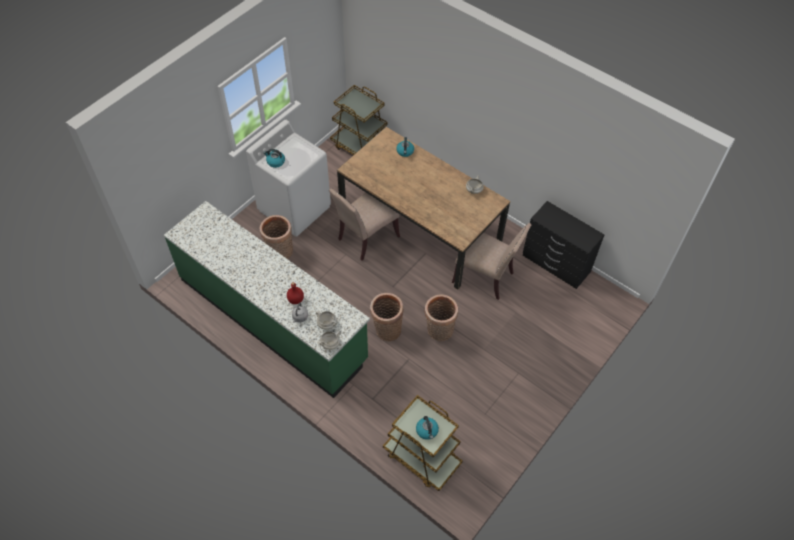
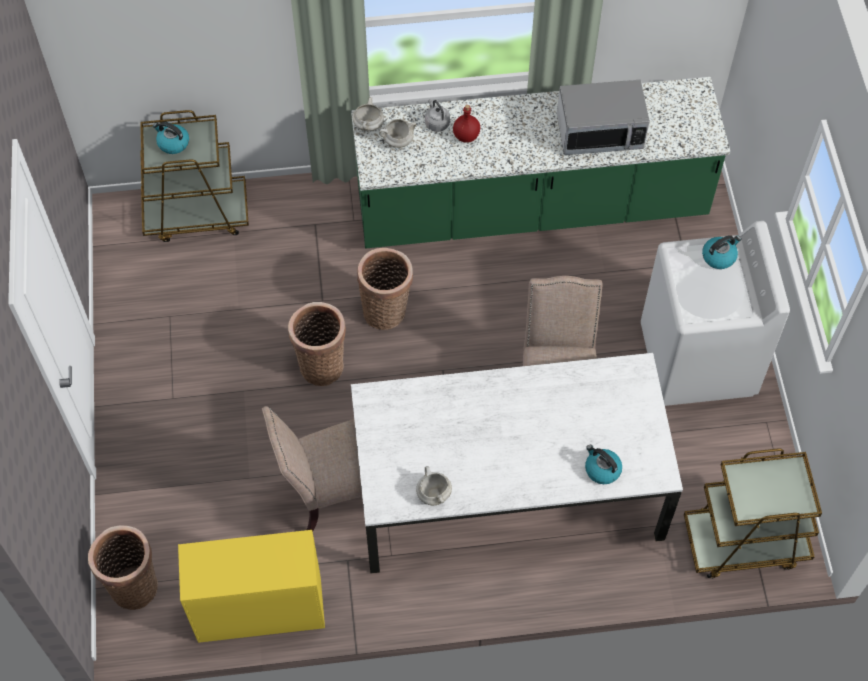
camera: 135 degrees right, 5 degrees up
basket [260,215,293,259] -> basket moved to [88,526,158,610]
brown dining table [337,127,510,290] -> white dining table [351,353,683,573]
black dresser [523,201,604,289] -> yellow dresser [178,530,325,643]
none -> microwave [557,80,650,155]

